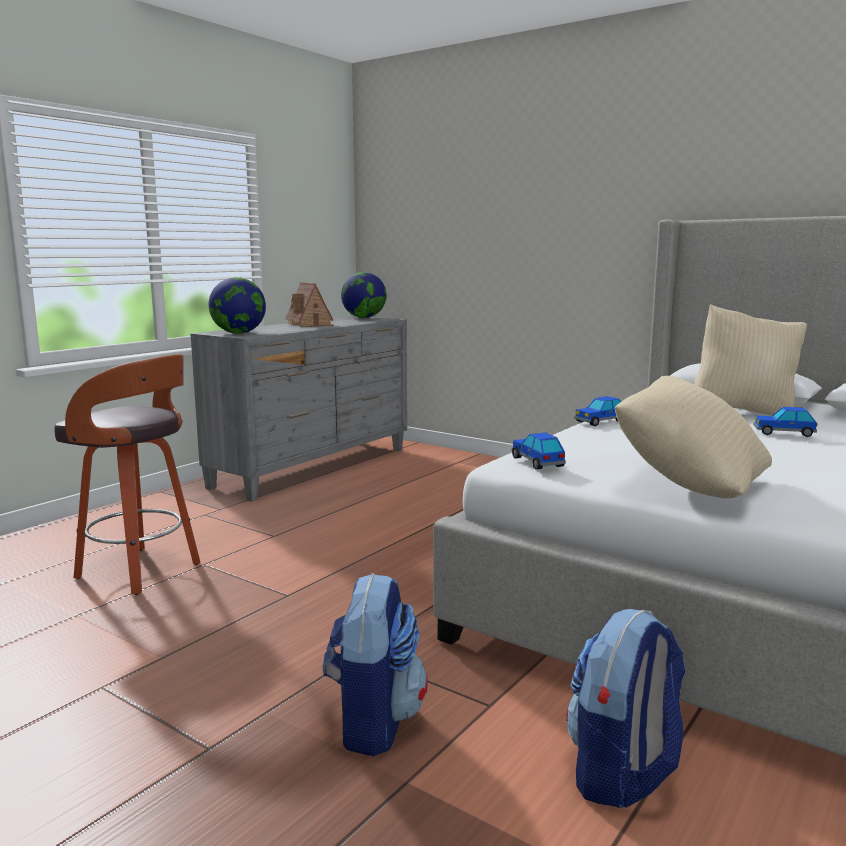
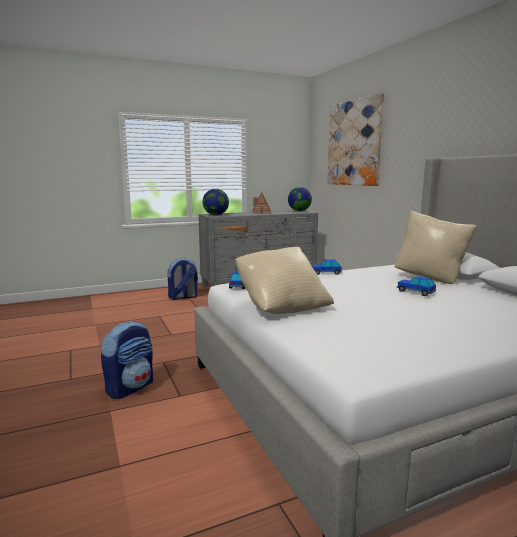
camera: 30 degrees right, 0 degrees up
stool [54,354,200,595] -> none
backpack [566,609,686,808] -> backpack moved to [167,258,198,300]
none -> picture [328,93,384,186]

